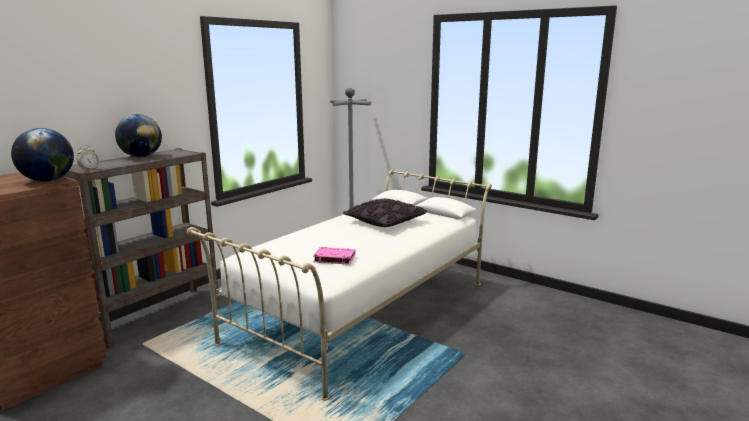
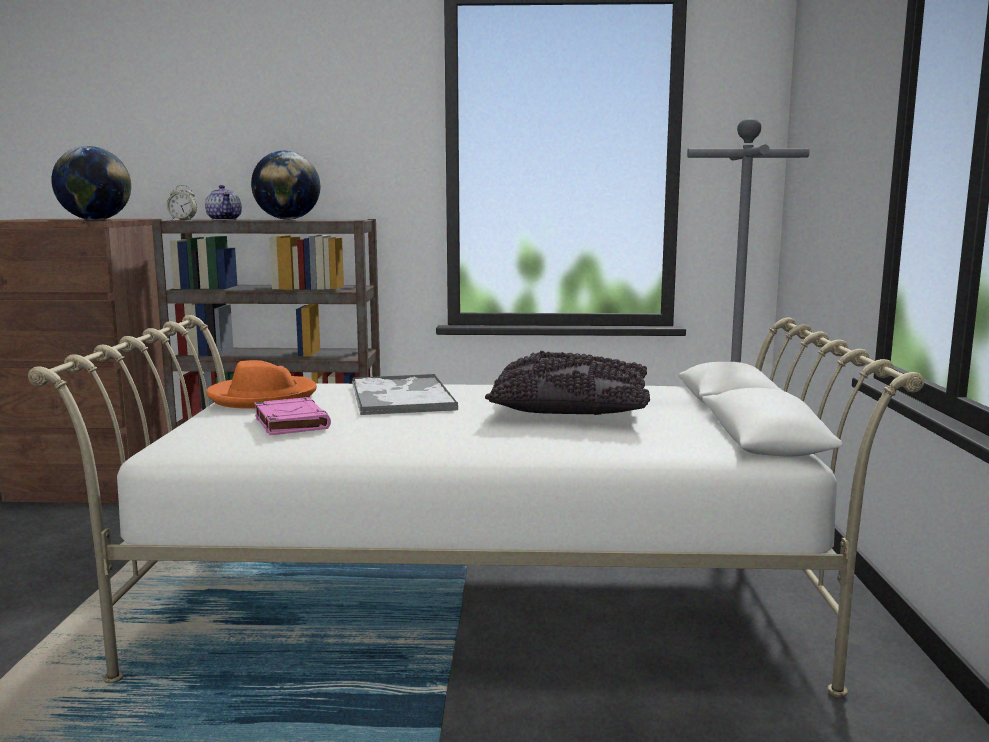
camera: 55 degrees right, 5 degrees down
none -> teapot [205,185,242,220]
none -> orange hat [206,360,317,409]
none -> tray [352,374,458,415]

